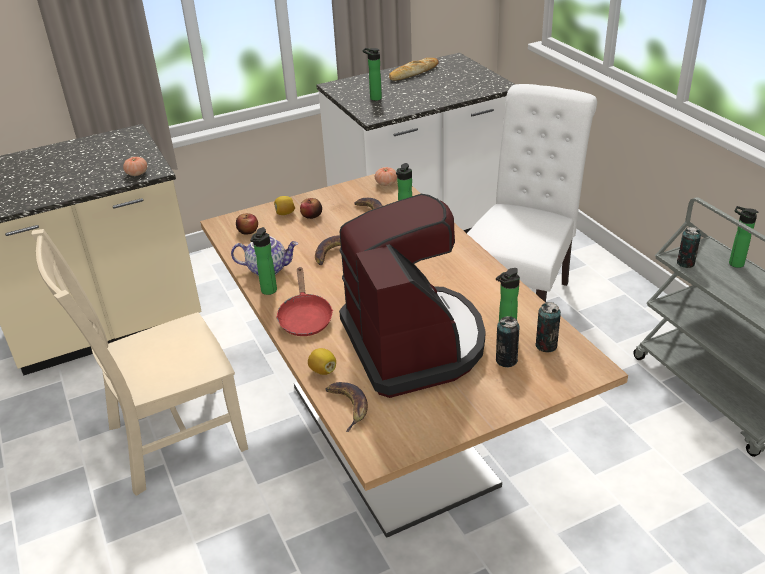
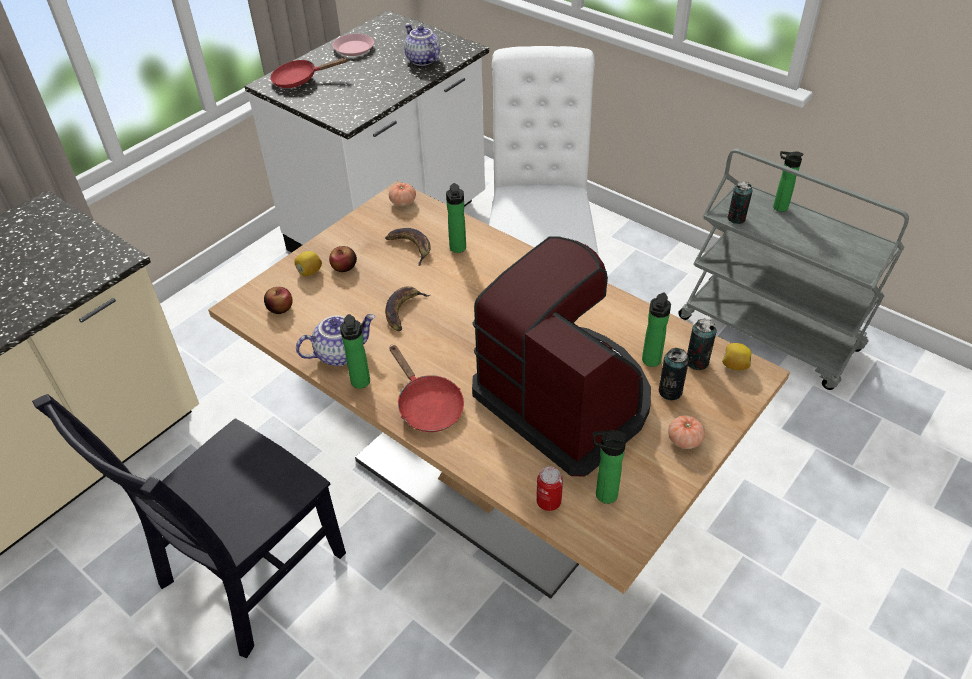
camera: 25 degrees left, 10 degrees up
beige chair [31,229,248,496] -> black chair [32,394,346,658]
tomato [123,157,147,176] -> tomato moved to [668,415,705,449]
lemon [308,348,336,375] -> lemon moved to [722,343,752,370]
banana [325,382,368,432] -> can [536,466,563,511]
bottle [362,48,382,101] -> bottle moved to [593,430,627,504]
bread [389,58,439,81] -> pink plate [333,34,374,56]
none -> red frying pan [270,57,349,88]
none -> teapot [404,24,440,66]

